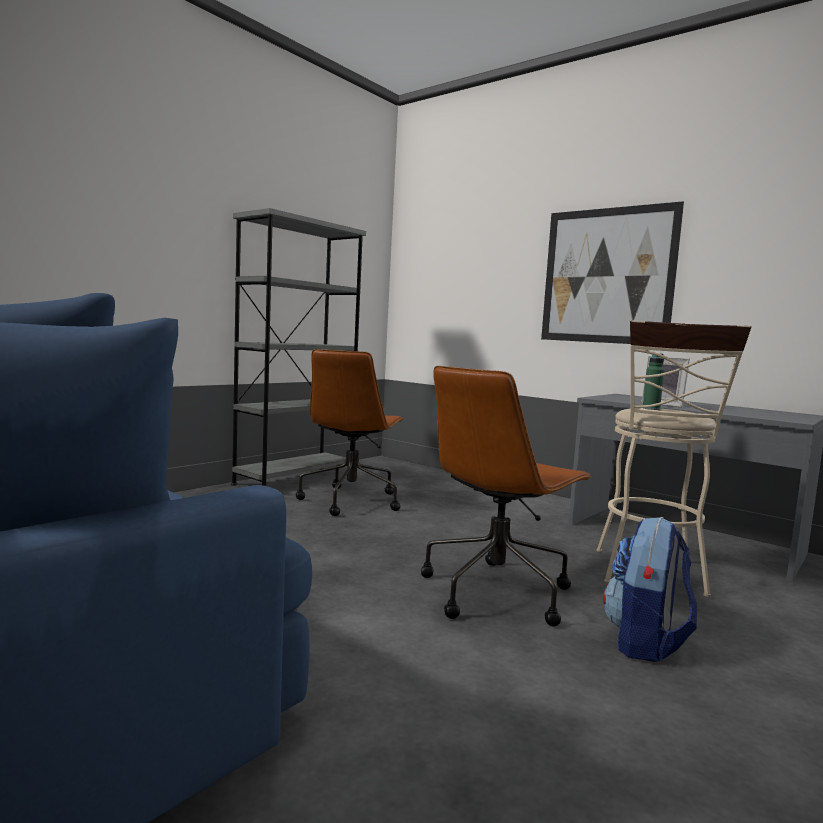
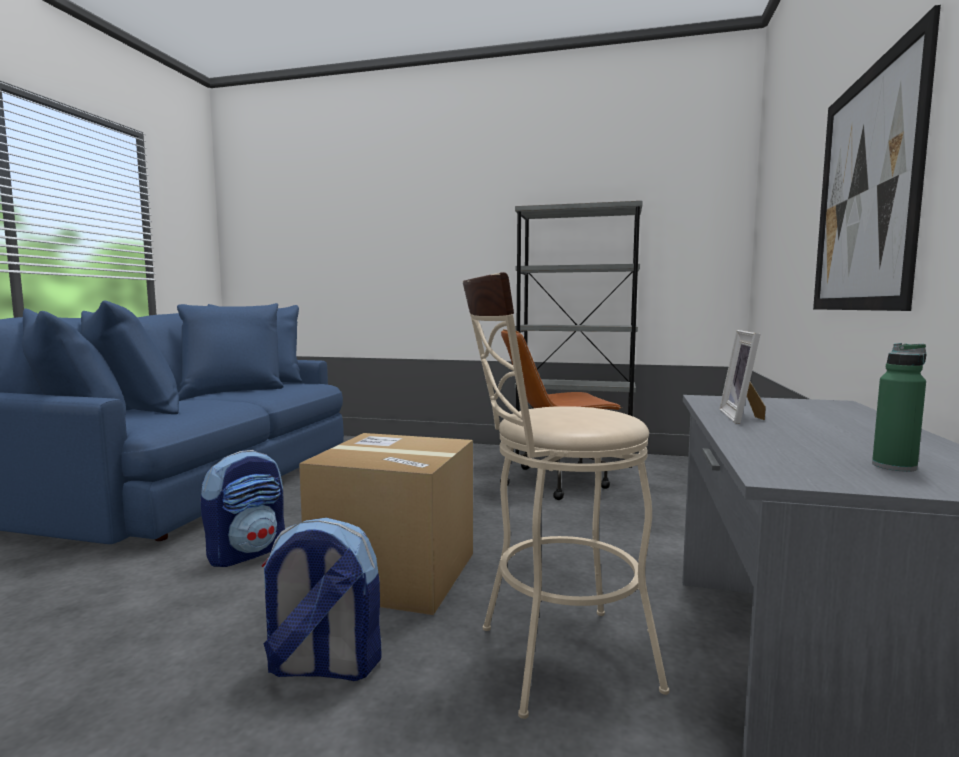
camera: 65 degrees right, 0 degrees up
brown office chair [421,366,592,627] -> cardboard box [299,433,473,615]
green bottle [643,354,664,410] -> green bottle moved to [872,343,927,472]
none -> backpack [201,450,285,567]

